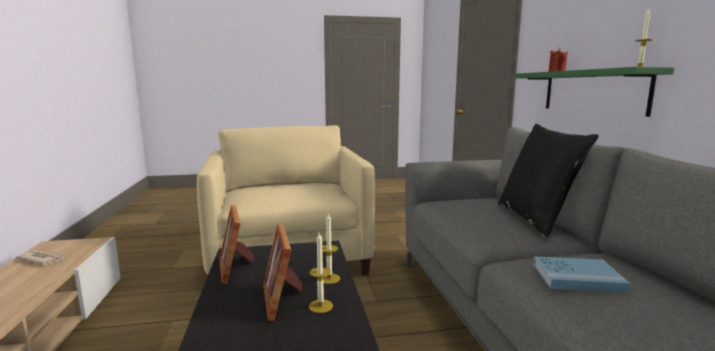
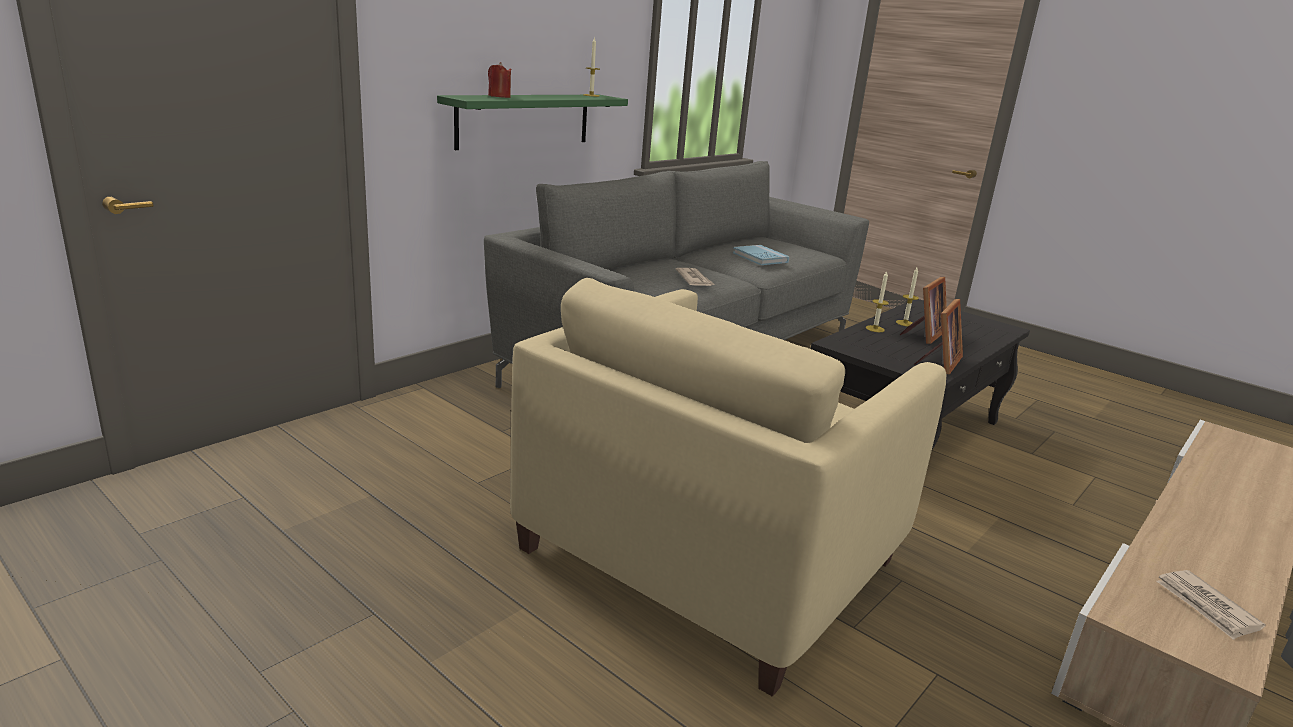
camera: 130 degrees left, 10 degrees up
black pillow [498,124,599,238] -> none
none -> newspaper [676,268,715,286]

